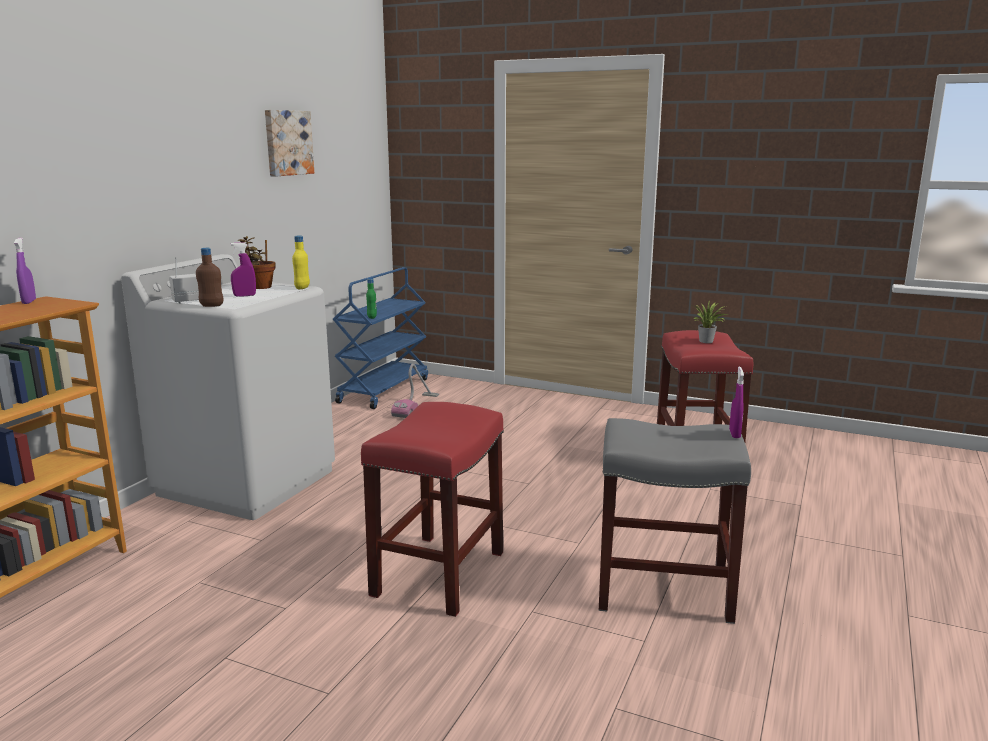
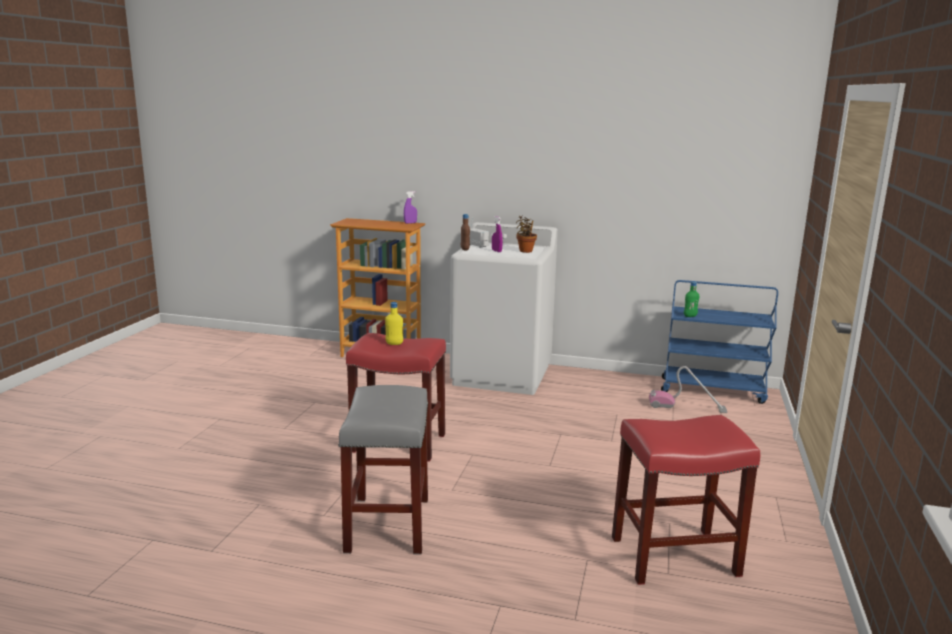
camera: 80 degrees right, 0 degrees up
picture [265,110,314,176] -> none
yellow bottle [292,236,310,289] -> yellow bottle moved to [385,302,403,345]
potted plant [694,300,729,343] -> none
purple spray bottle [729,366,744,438] -> none

